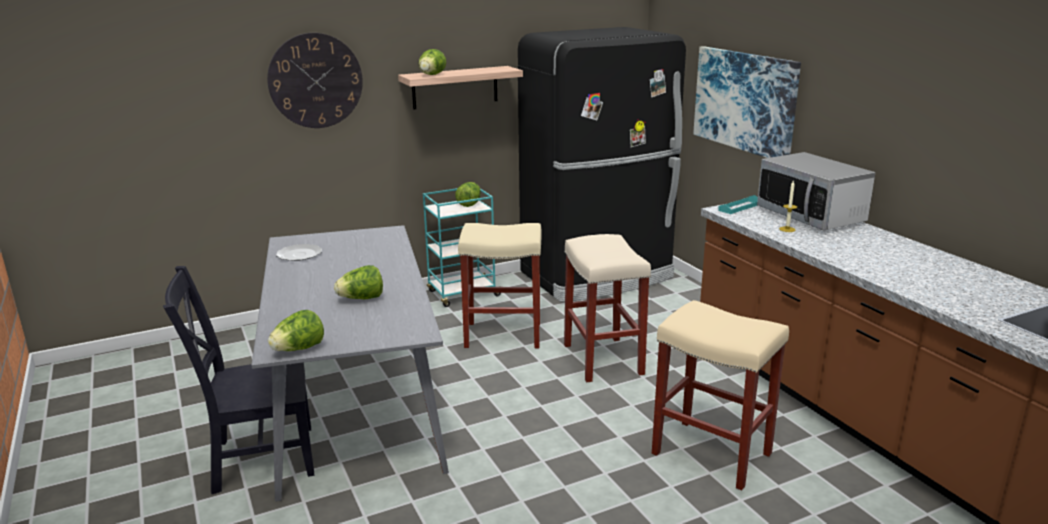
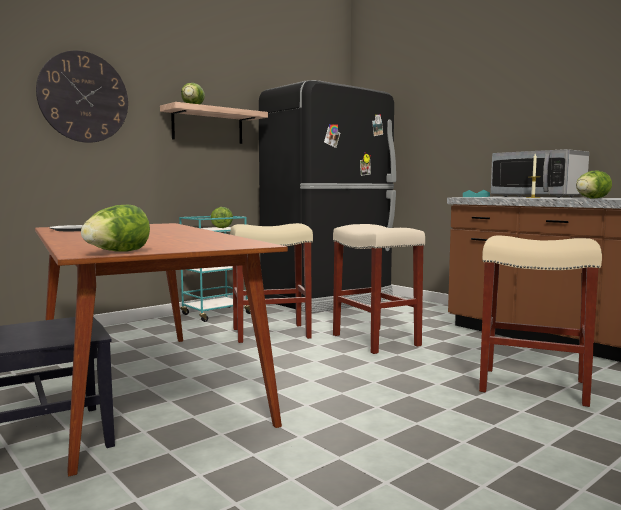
camera: 15 degrees left, 15 degrees down
grey dining table [251,225,449,502] -> brown dining table [35,223,288,476]
lettuce [334,265,383,299] -> lettuce moved to [576,170,612,199]
picture [693,46,801,158] -> none

